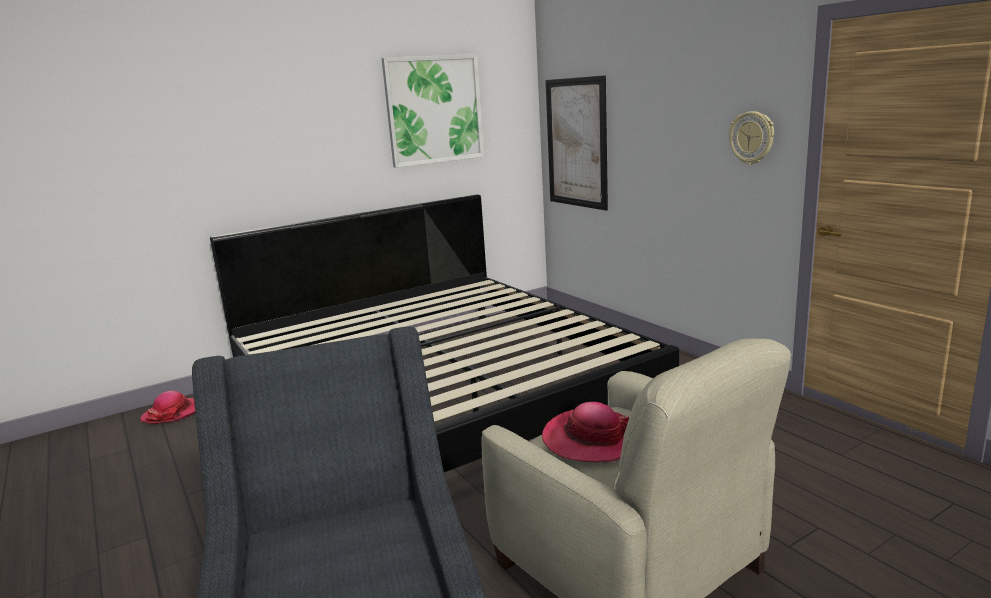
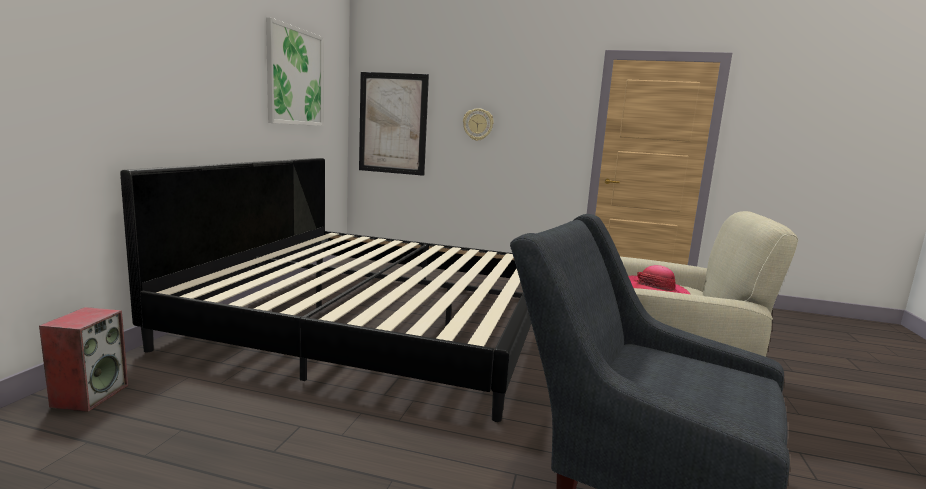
camera: 45 degrees left, 5 degrees down
hat [140,391,195,424] -> speaker [39,307,128,412]
wall clock [729,111,774,165] -> wall clock moved to [463,108,494,141]

